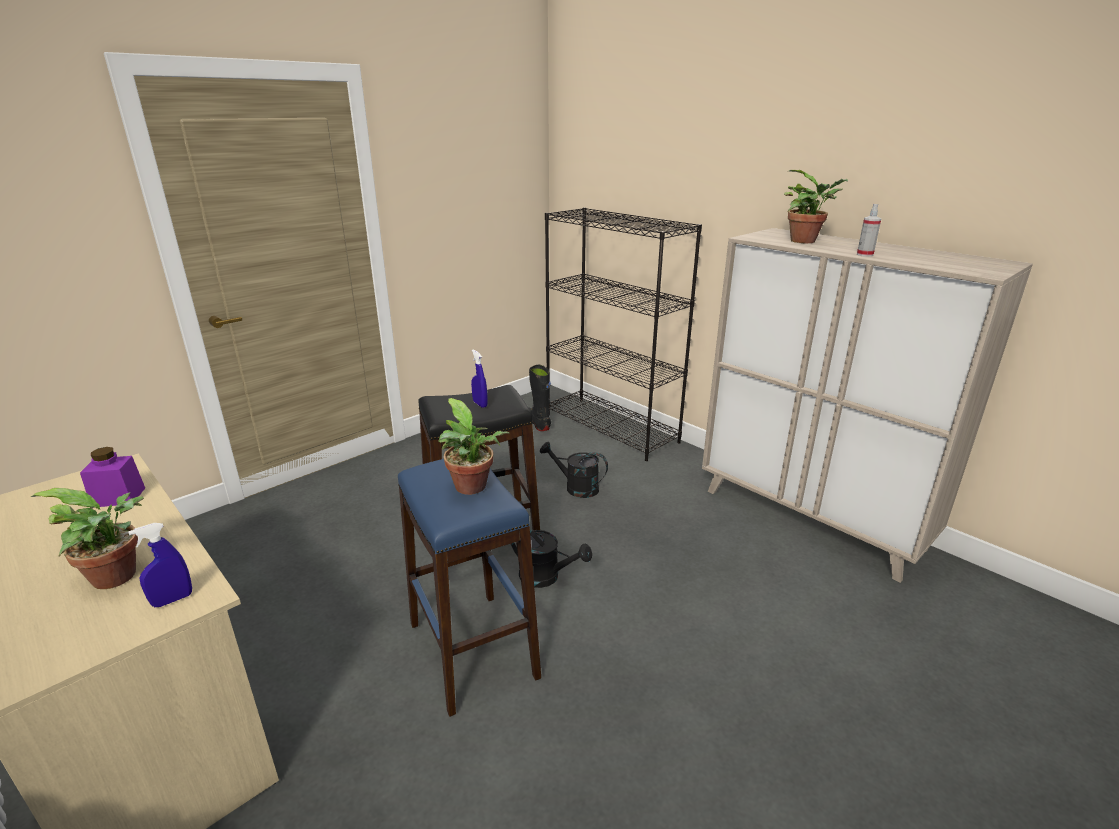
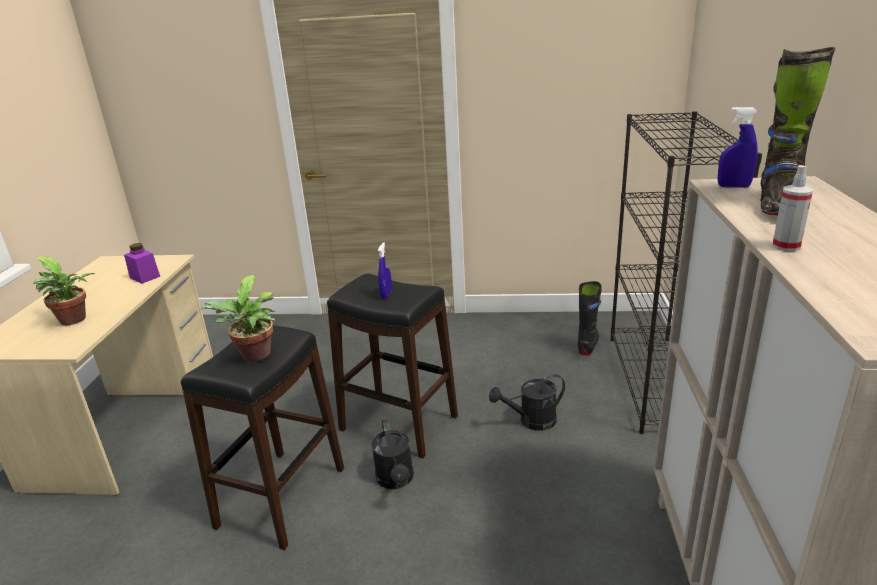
camera: 50 degrees right, 0 degrees up
blue spray bottle [128,523,192,607] -> blue spray bottle moved to [717,107,758,188]
blue stool [398,459,541,717] -> black stool [181,325,344,550]
black watering can [540,442,608,498] -> black watering can turned 90 degrees counterclockwise [489,374,565,431]
potted plant [784,170,848,243] -> black boot [761,47,835,215]

